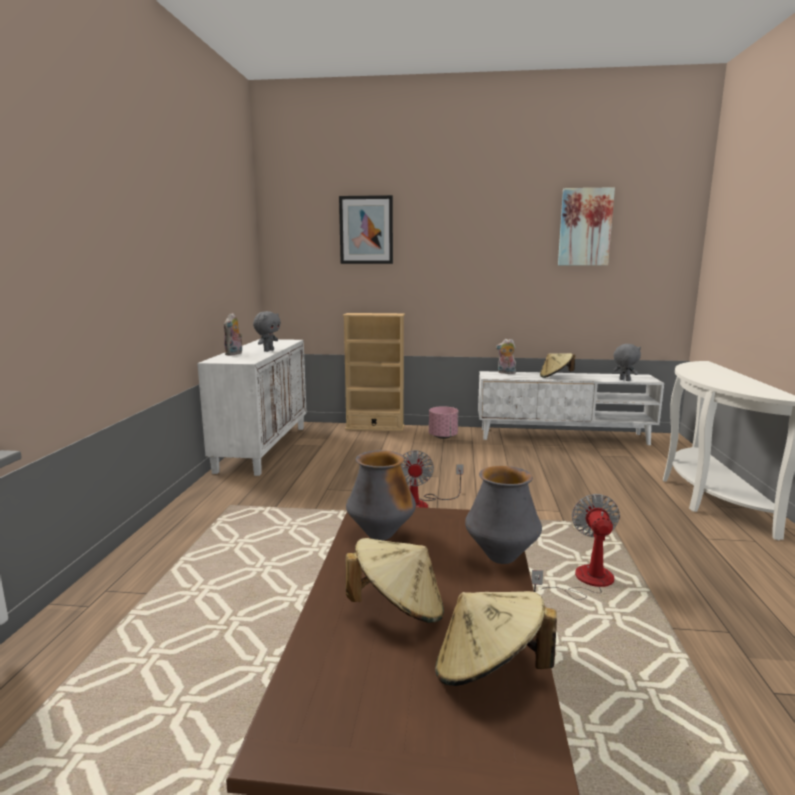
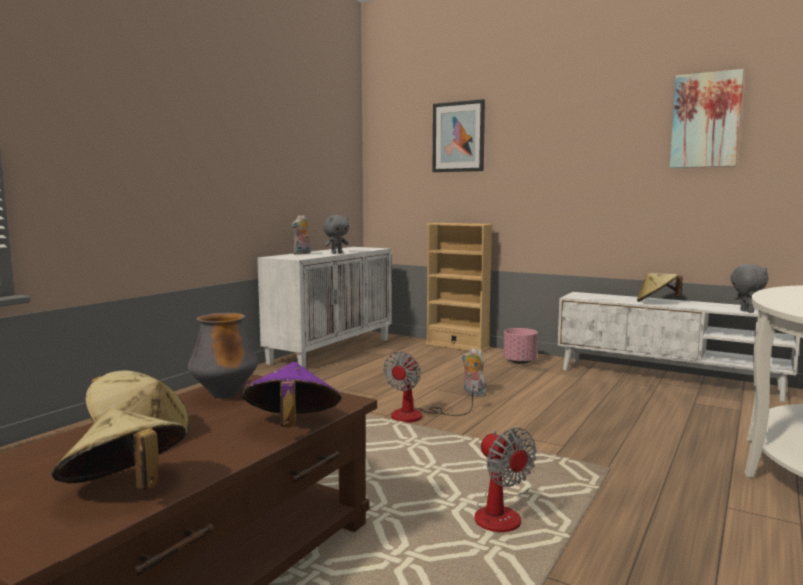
camera: 25 degrees right, 5 degrees down
vase [465,466,542,564] -> purple hat [242,362,341,428]
plush toy [496,339,516,374] -> plush toy moved to [462,348,486,397]
fan [531,494,620,600] -> fan turned 120 degrees clockwise [475,428,537,532]

